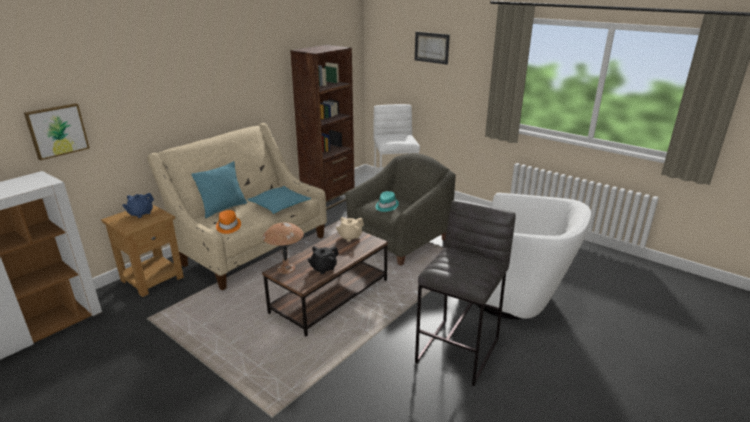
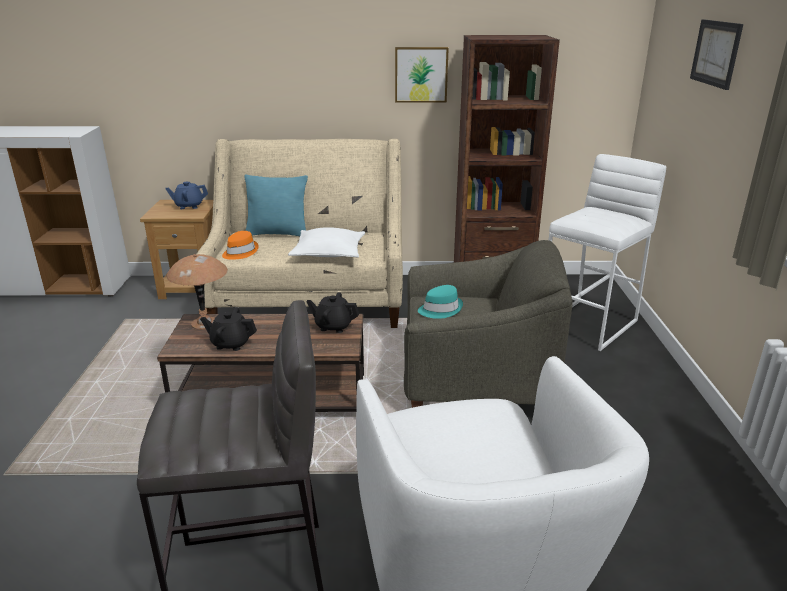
camera: 50 degrees right, 0 degrees up
picture [24,103,90,160] -> picture moved to [395,47,449,102]
turquoise pillow [247,186,311,214] -> white pillow [288,227,365,257]
beige teapot [336,217,364,242] -> black teapot [306,292,359,333]

